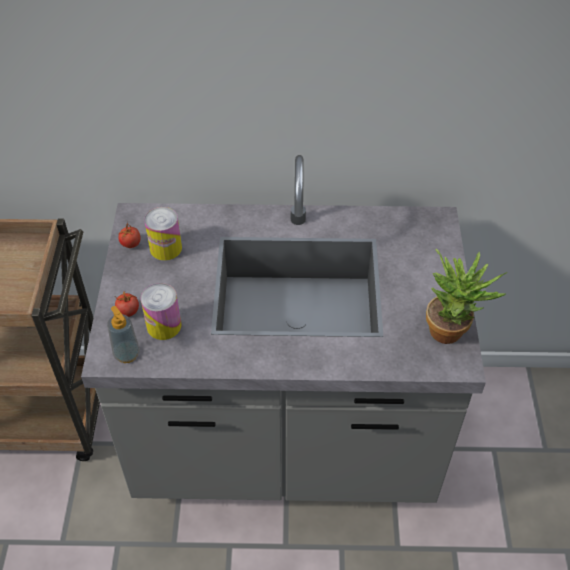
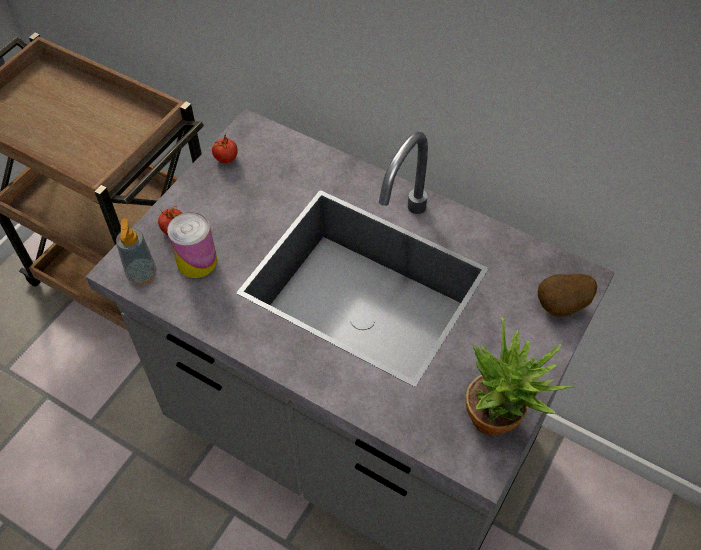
camera: 30 degrees right, 5 degrees up
can [144,207,182,261] -> none
none -> potato [538,274,597,317]

